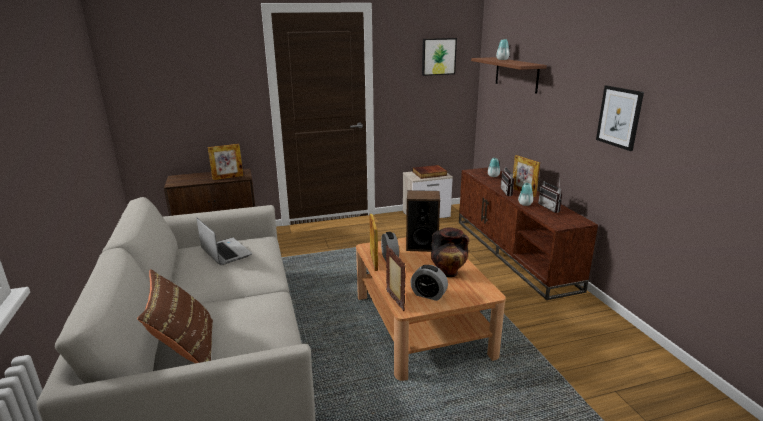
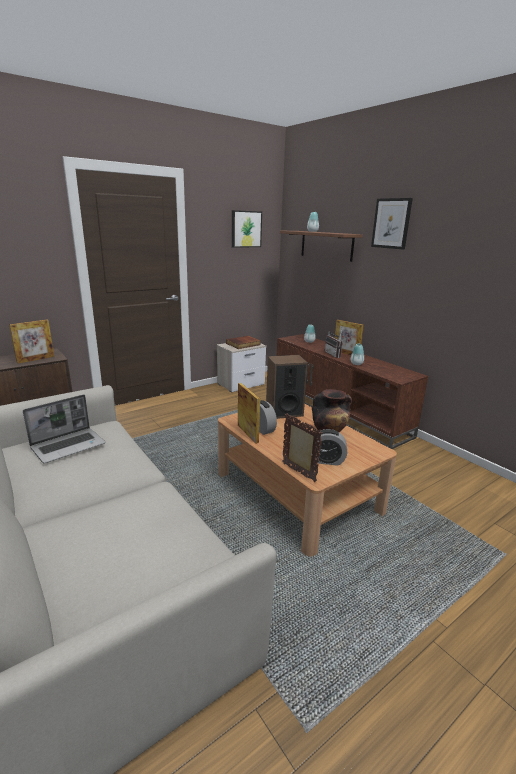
camera: 20 degrees left, 0 degrees up
brown pillow [137,269,213,363] -> none
laptop [196,218,252,265] -> laptop turned 105 degrees clockwise [23,395,106,463]
radio [538,177,562,213] -> none
picture [596,86,644,151] -> picture moved to [371,198,413,250]

